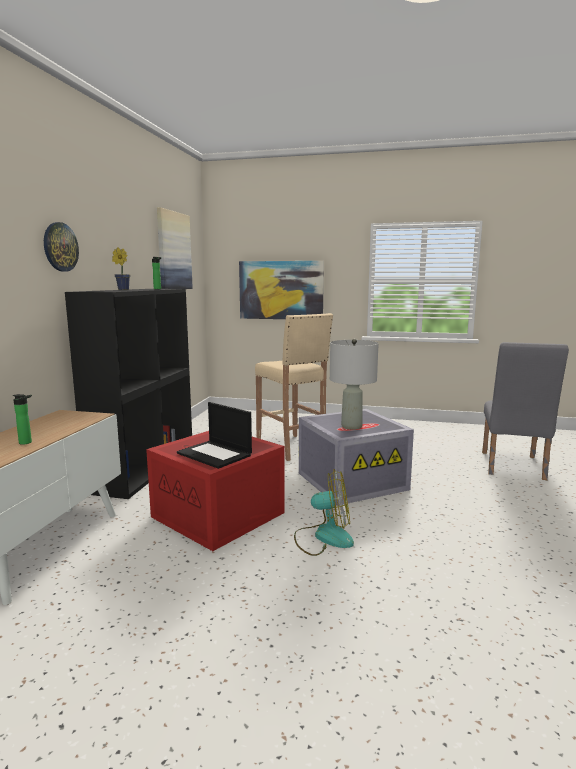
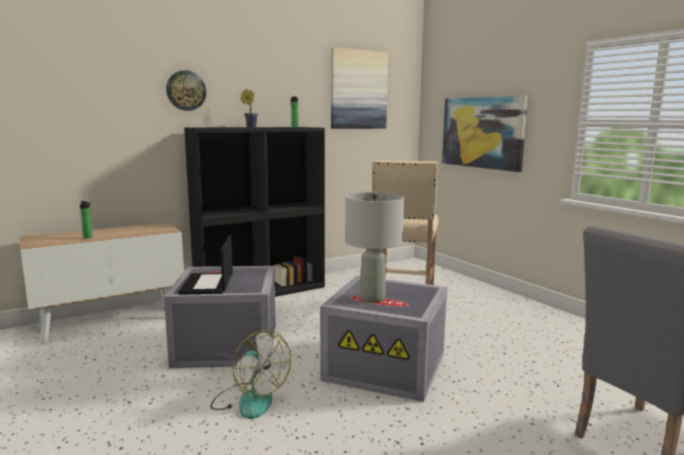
camera: 45 degrees right, 0 degrees up
red storage box [146,431,285,551] -> grey storage box [164,266,276,368]

